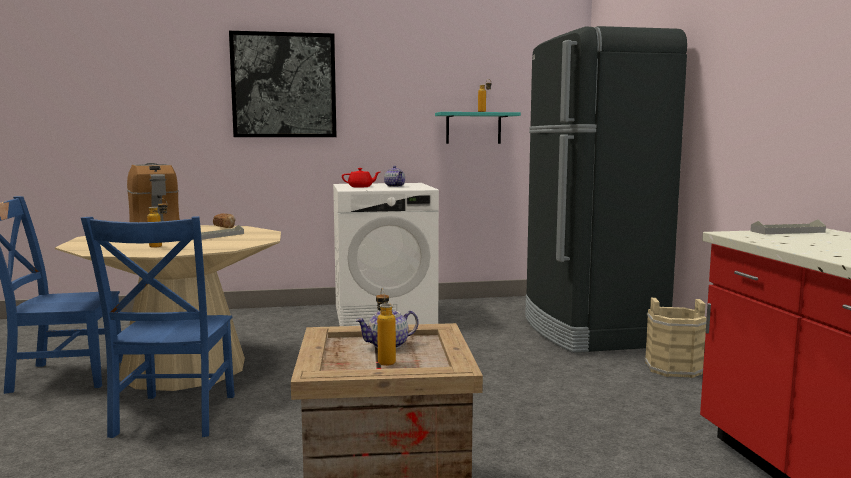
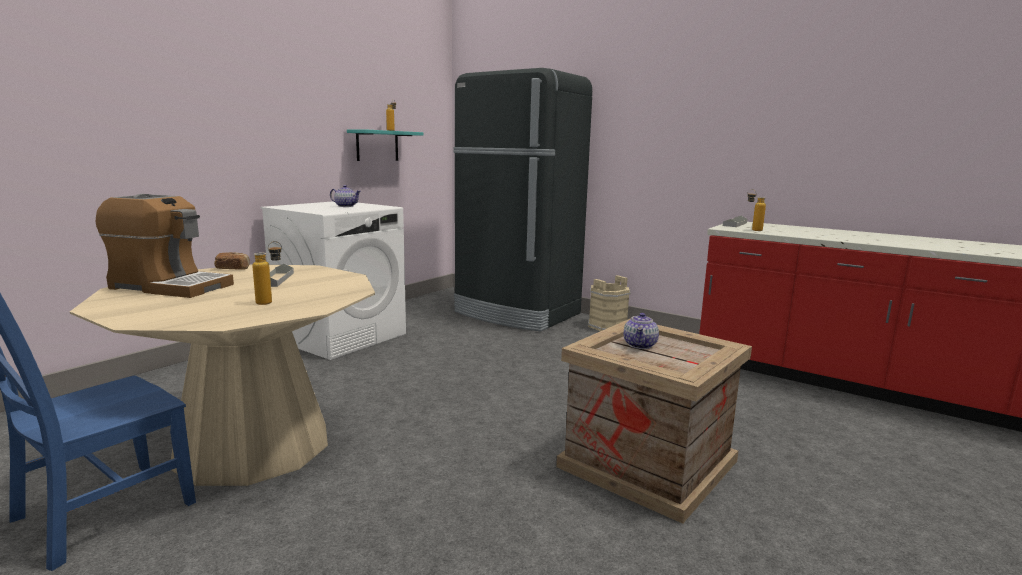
camera: 45 degrees left, 5 degrees up
blue chair [81,216,235,438] -> none
picture [229,31,336,137] -> none
red teapot [342,168,380,188] -> none
bottle [376,288,396,366] -> bottle moved to [747,189,766,231]

